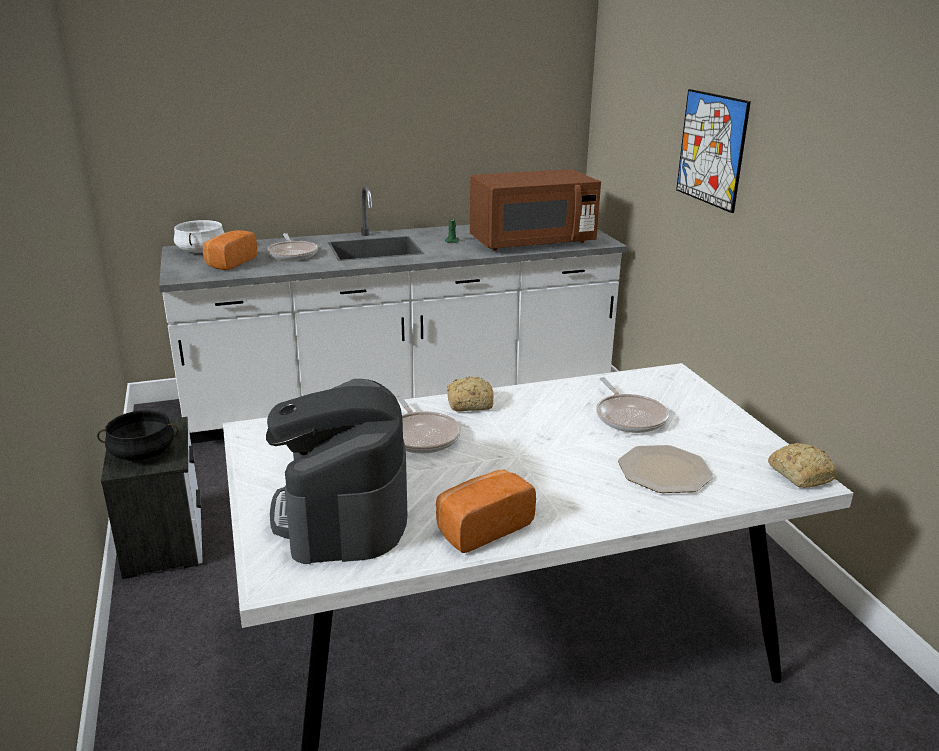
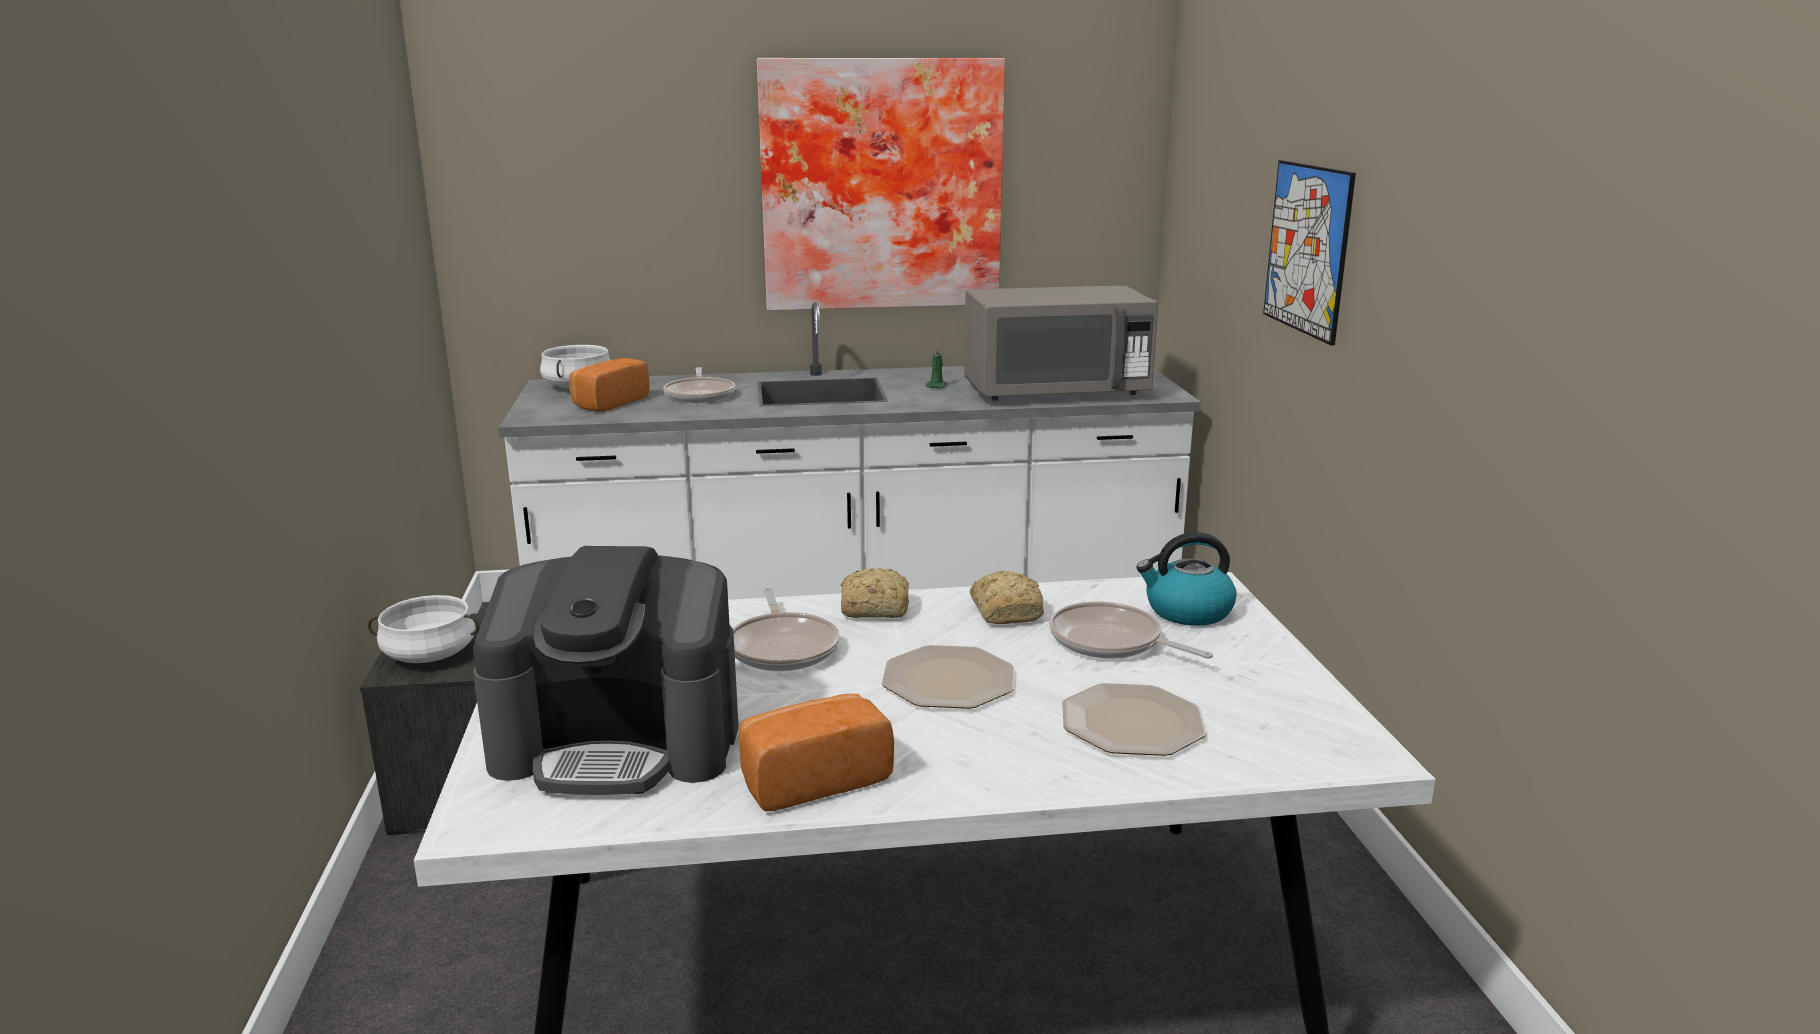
camera: 10 degrees right, 5 degrees down
black cooking pot [97,410,179,460] -> white cooking pot [368,595,479,663]
coffee machine [266,379,407,564] -> coffee machine turned 90 degrees counterclockwise [473,546,738,795]
brown microwave [470,169,601,250] -> grey microwave [964,286,1158,401]
frying pan [596,377,669,433] -> frying pan turned 135 degrees clockwise [1049,602,1213,659]
bread [768,443,837,488] -> bread moved to [970,571,1044,624]
none -> picture [756,58,1005,310]
none -> plate [882,645,1014,709]
none -> kettle [1136,532,1237,626]

